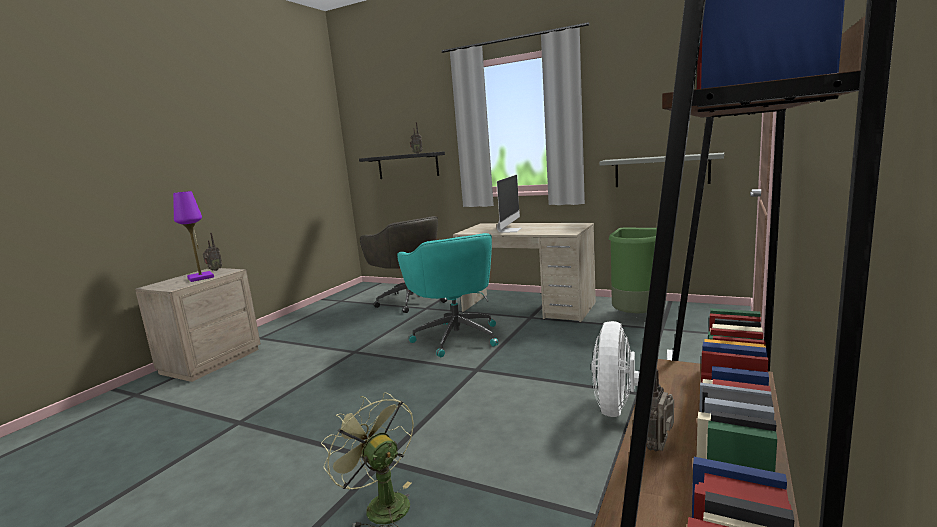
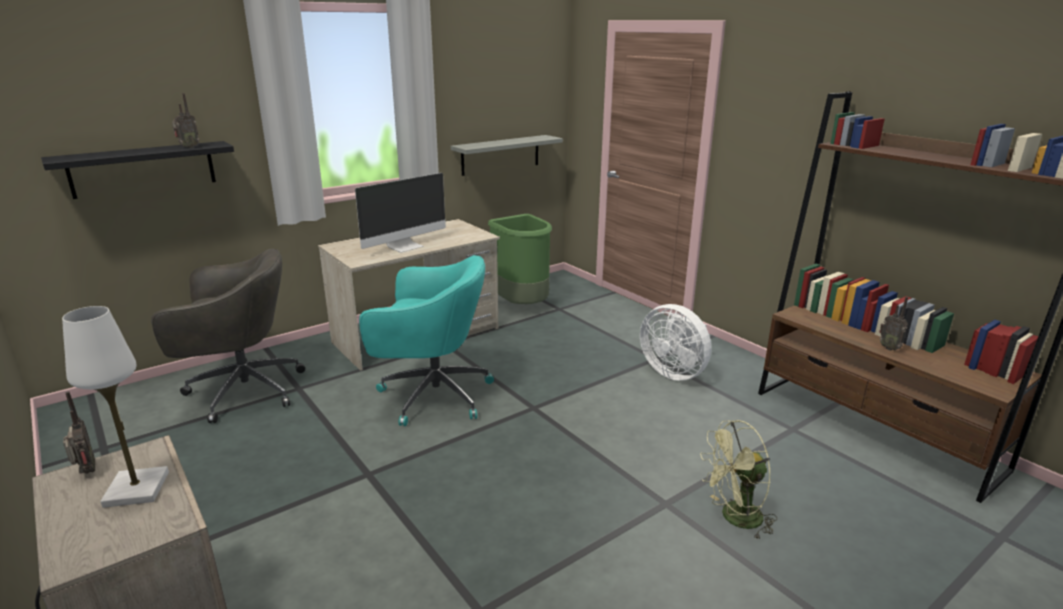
camera: 65 degrees left, 10 degrees up
purple table lamp [173,191,214,282] -> white table lamp [62,306,169,508]
monitor [497,174,521,233] -> monitor turned 90 degrees clockwise [355,173,446,253]

